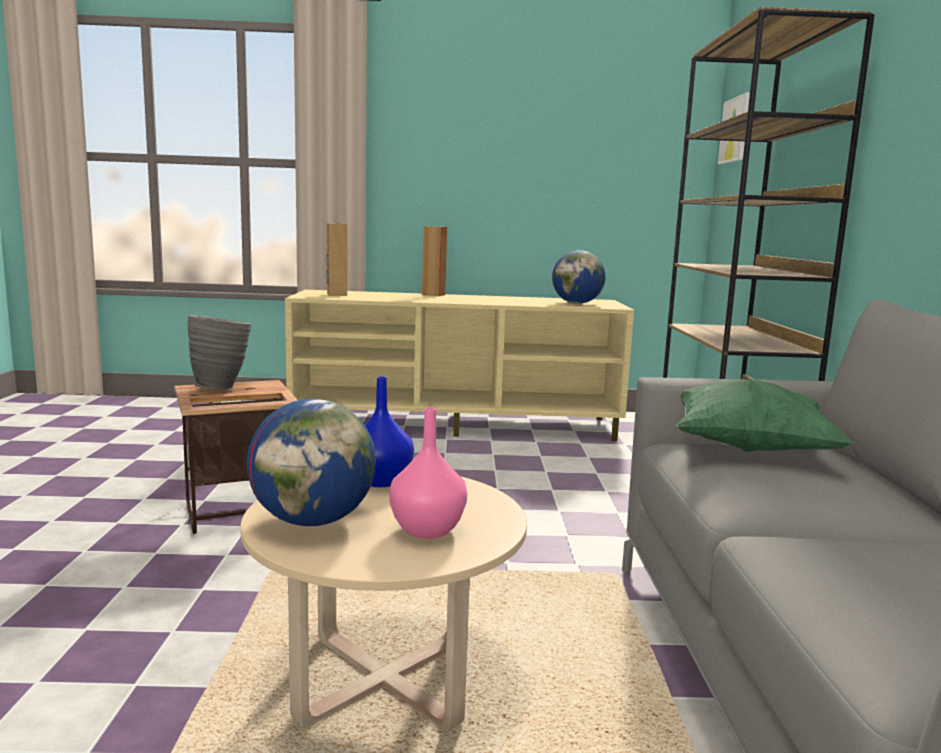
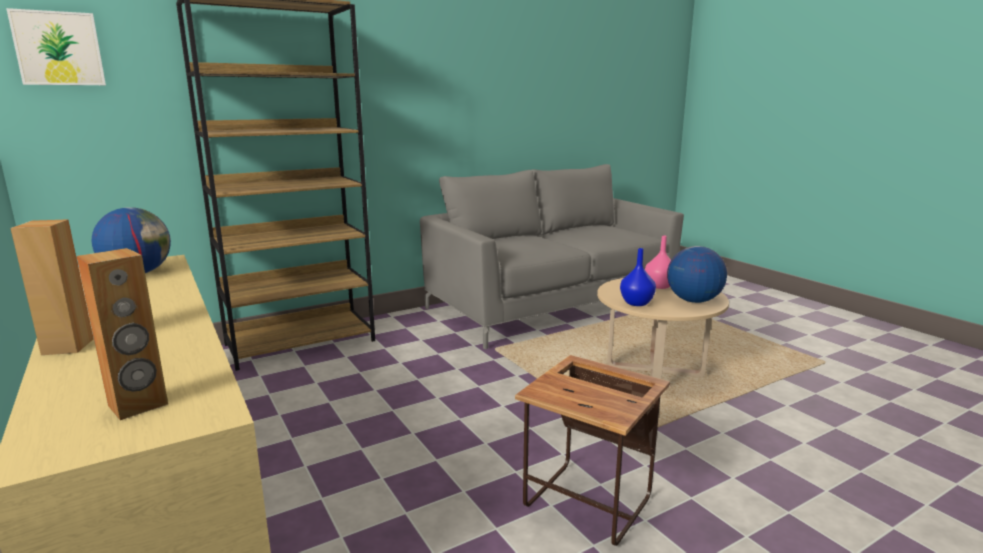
camera: 120 degrees left, 5 degrees up
grey vase [188,315,252,390] -> none
green pillow [677,380,854,452] -> none

